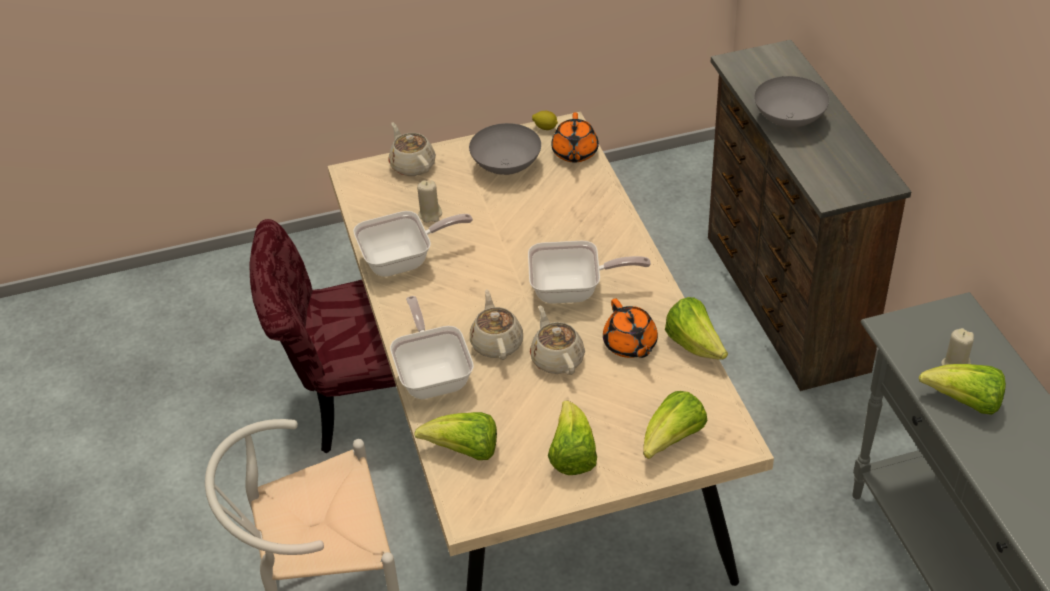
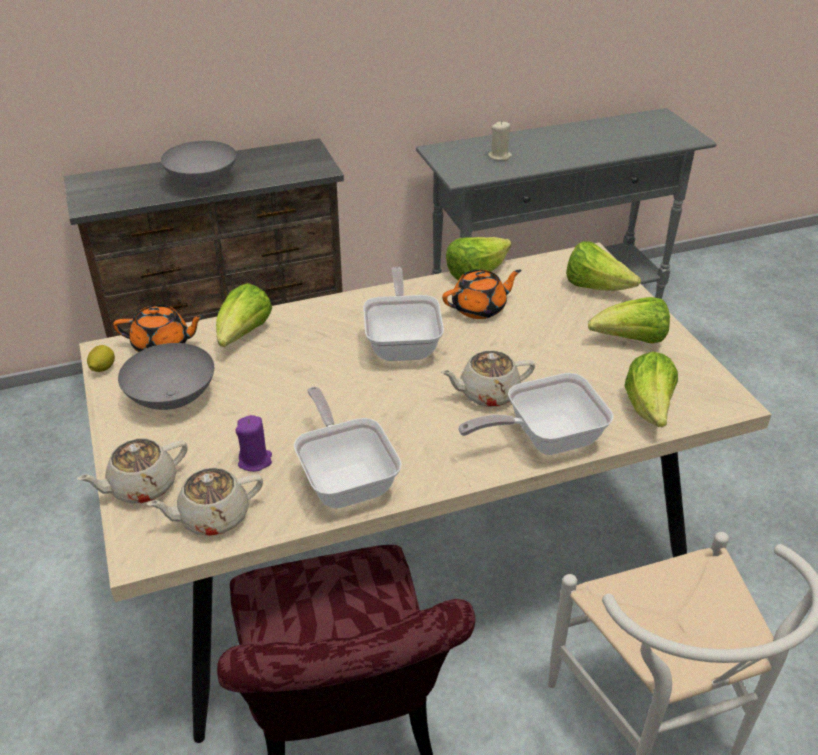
camera: 95 degrees left, 5 degrees down
beige candle [417,180,442,222] -> purple candle [235,415,272,472]
beige teapot [530,306,585,375] -> beige teapot moved to [146,468,263,536]
lettuce [919,364,1006,415] -> lettuce moved to [216,283,272,347]

